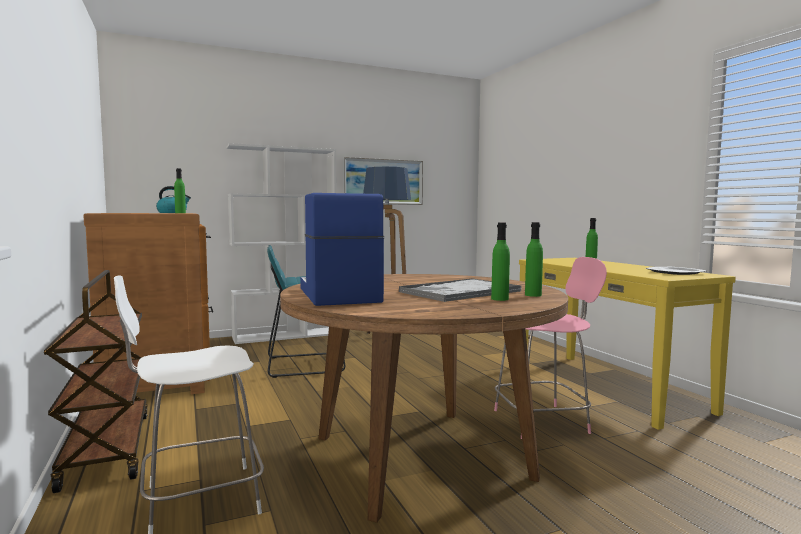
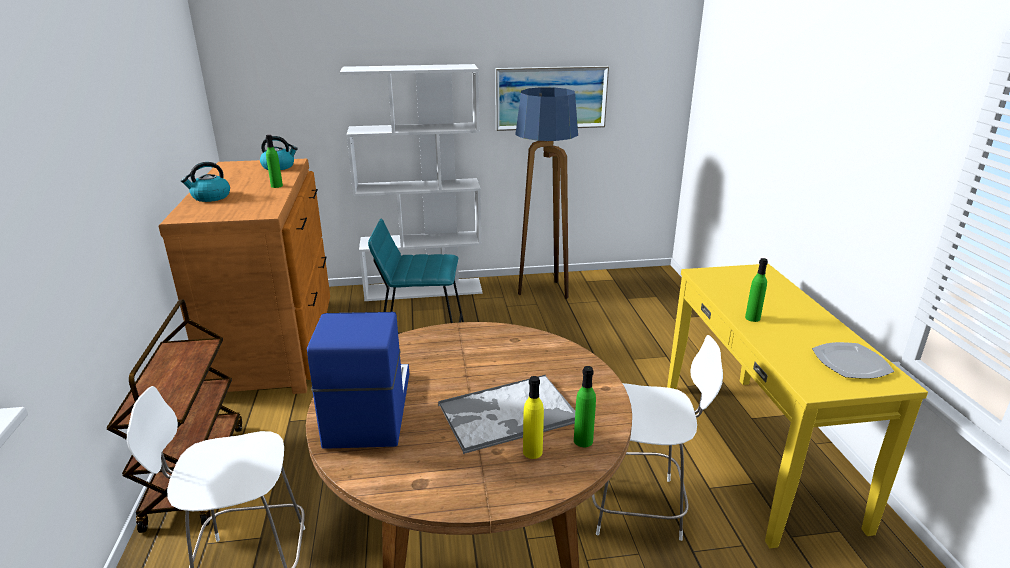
camera: 15 degrees right, 20 degrees up
green bottle [491,223,510,301] -> yellow bottle [523,376,544,459]
pink chair [494,257,607,439] -> white chair [592,335,723,541]
none -> kettle [181,162,230,202]

